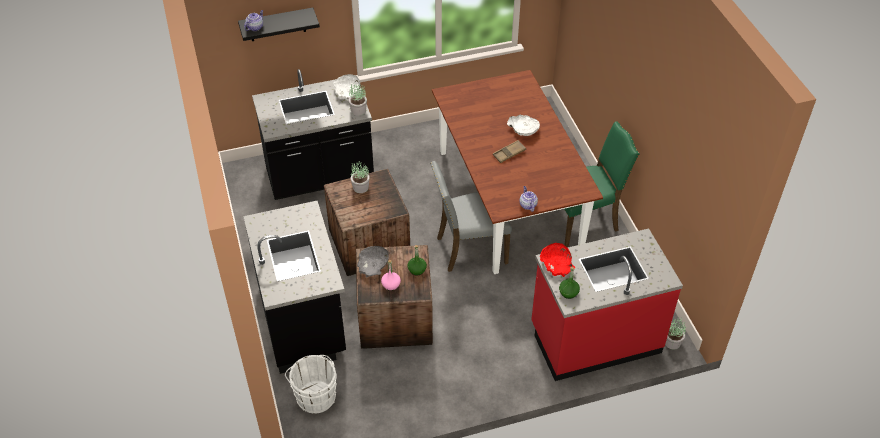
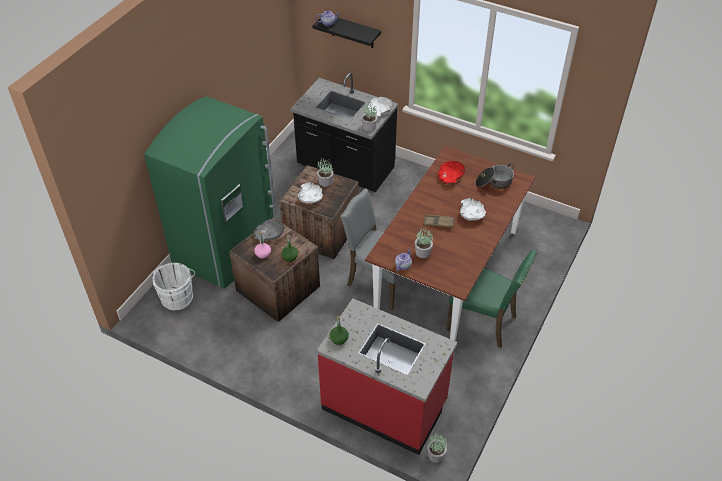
camera: 45 degrees right, 0 degrees up
black counter [243,201,346,374] -> green fridge [144,96,275,289]
red bowl [540,243,575,277] -> red bowl moved to [438,161,465,184]
none -> white bowl [298,182,323,204]
none -> potted plant [415,228,433,258]
none -> cooking pot [475,164,514,189]

